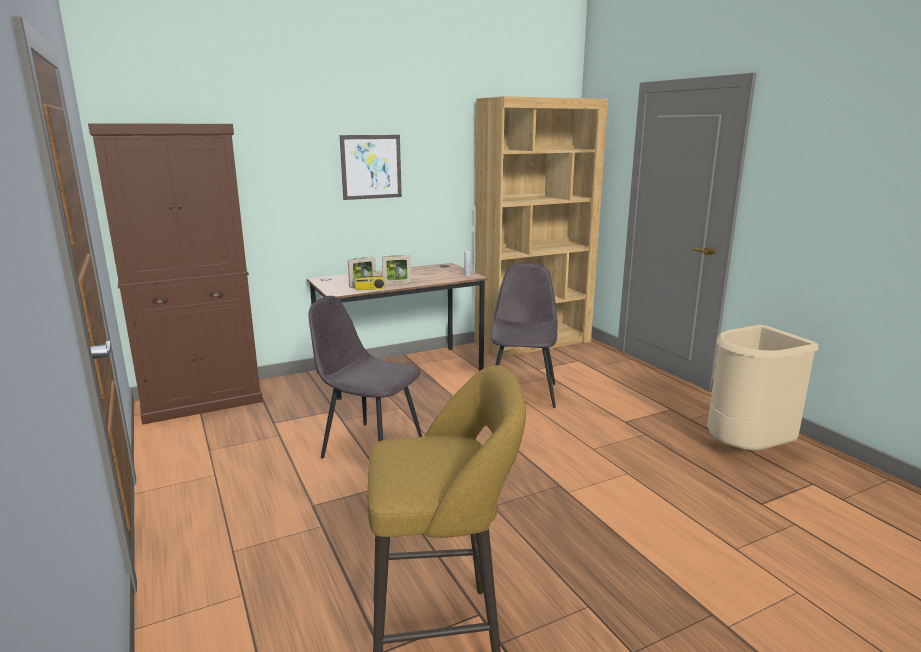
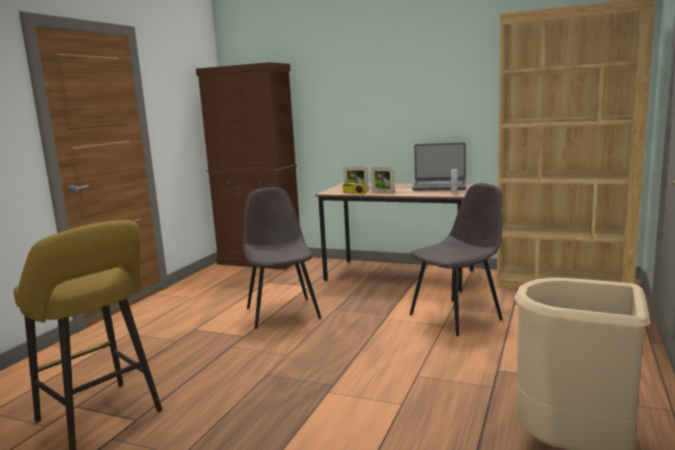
camera: 50 degrees right, 5 degrees down
picture [340,135,402,200] -> none
none -> laptop [412,143,466,191]

